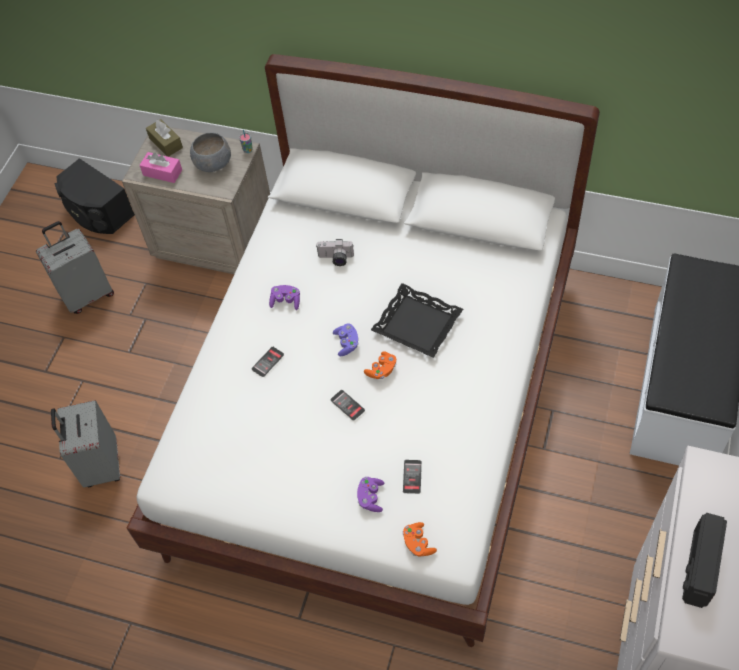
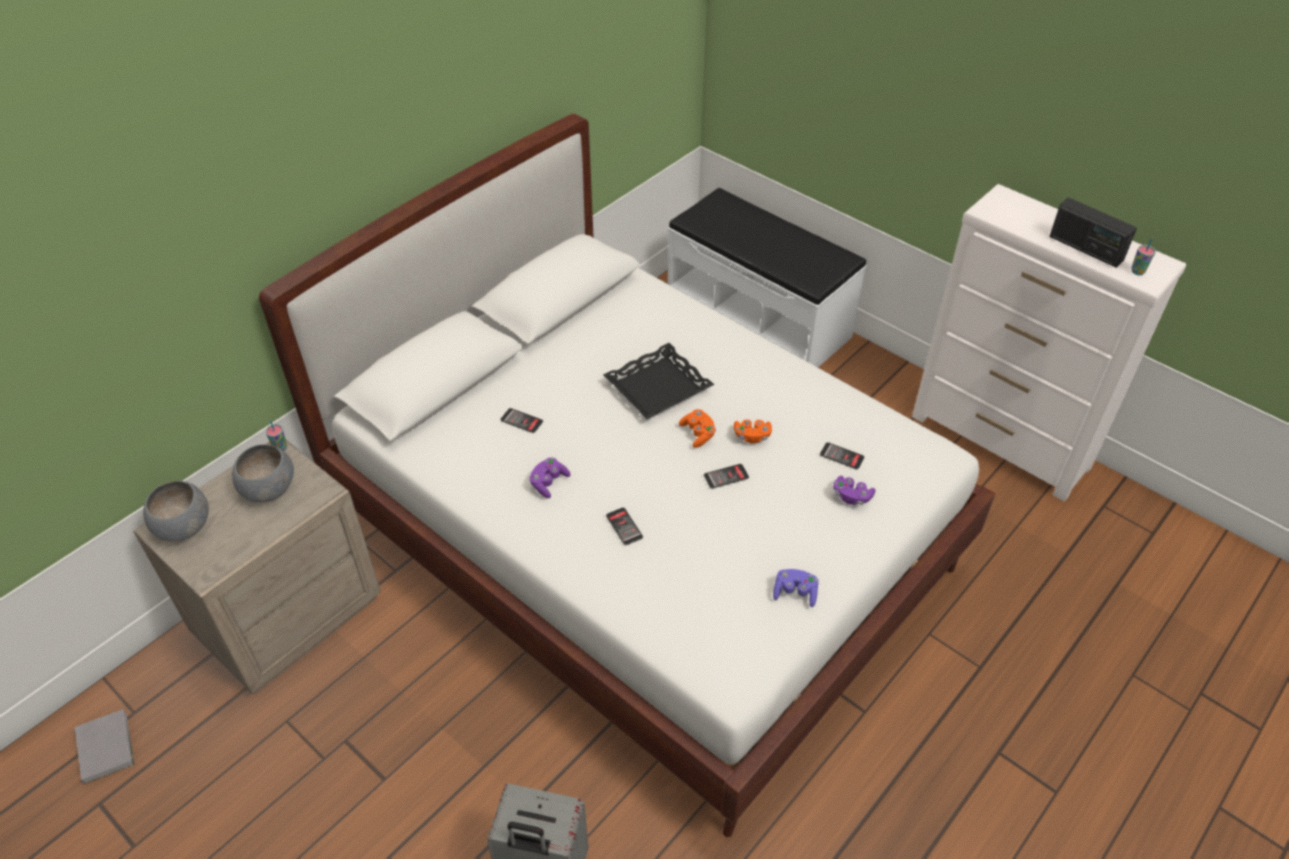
camera: 70 degrees left, 10 degrees down
grey suitcase [36,221,114,314] -> none
black speaker [55,158,135,234] -> grey book [75,709,135,784]
pink tissue box [140,152,182,183] -> none
brown tissue box [146,119,183,157] -> grey bowl [143,481,209,541]
camera [316,239,354,266] -> phone [500,408,543,433]
purple game controller [333,323,359,356] -> purple game controller moved to [773,569,819,607]
orange game controller [403,522,437,557] -> orange game controller moved to [734,419,772,444]
none -> cup [1131,238,1156,275]

